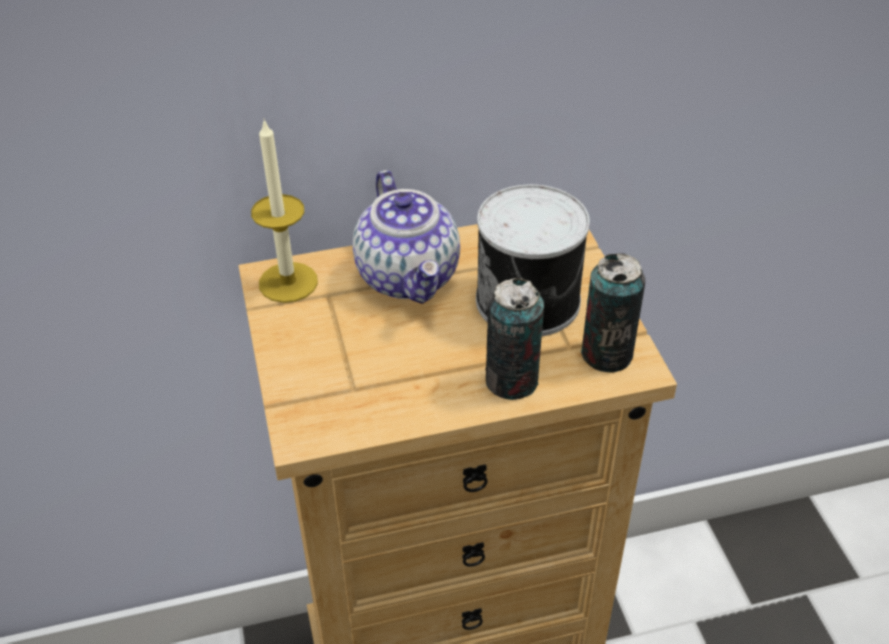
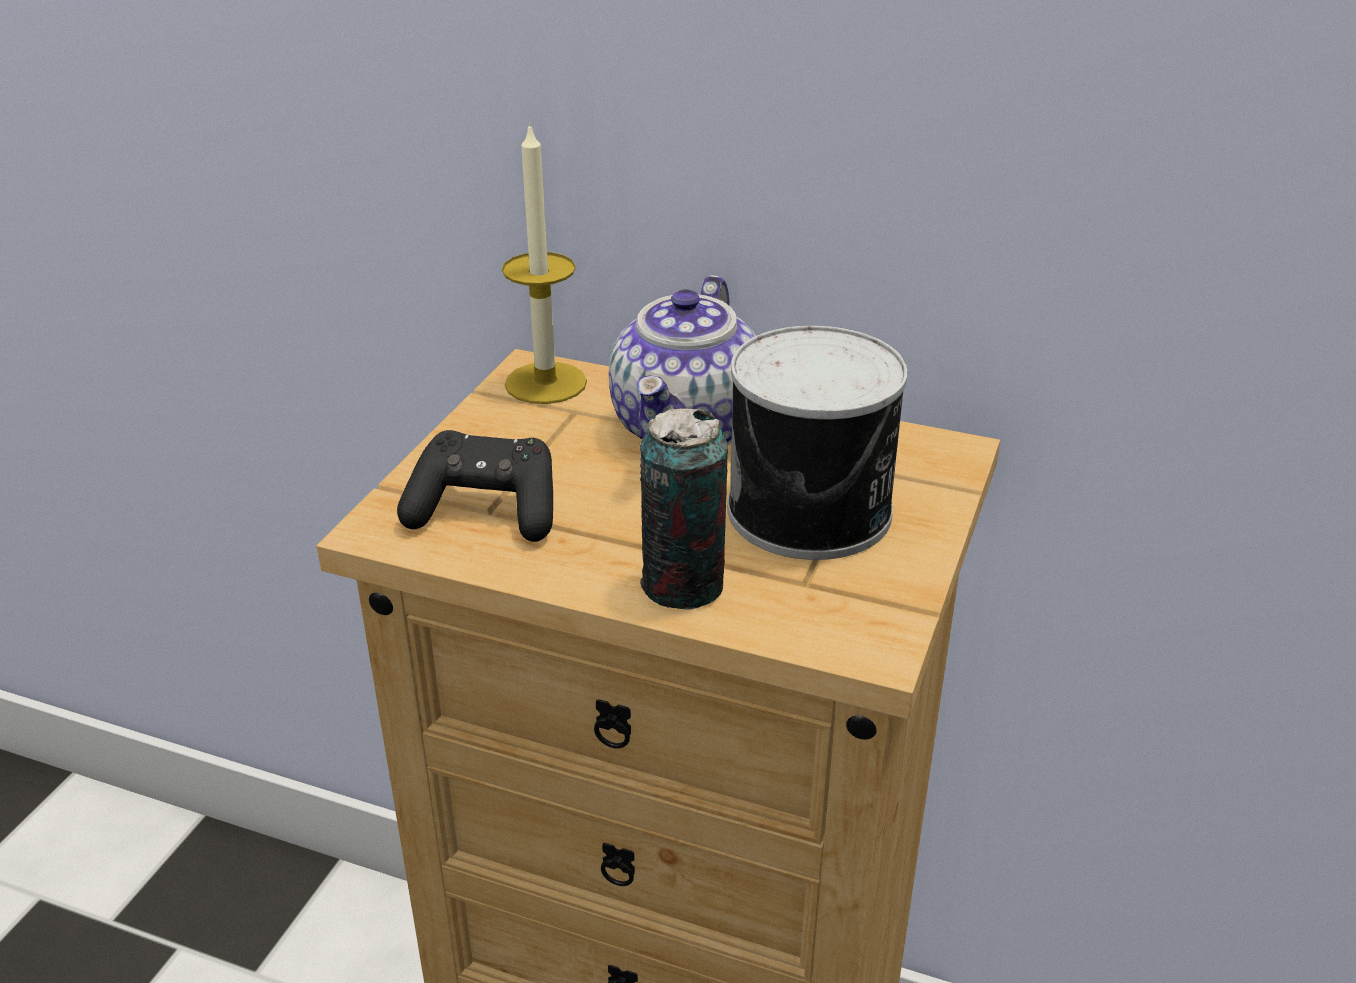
camera: 35 degrees right, 10 degrees down
can [581,253,645,373] -> none
none -> black game controller [397,430,553,542]

